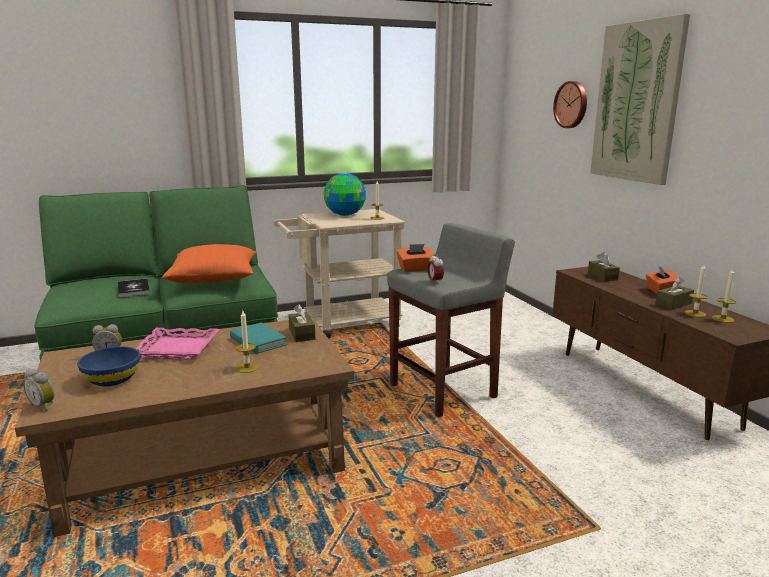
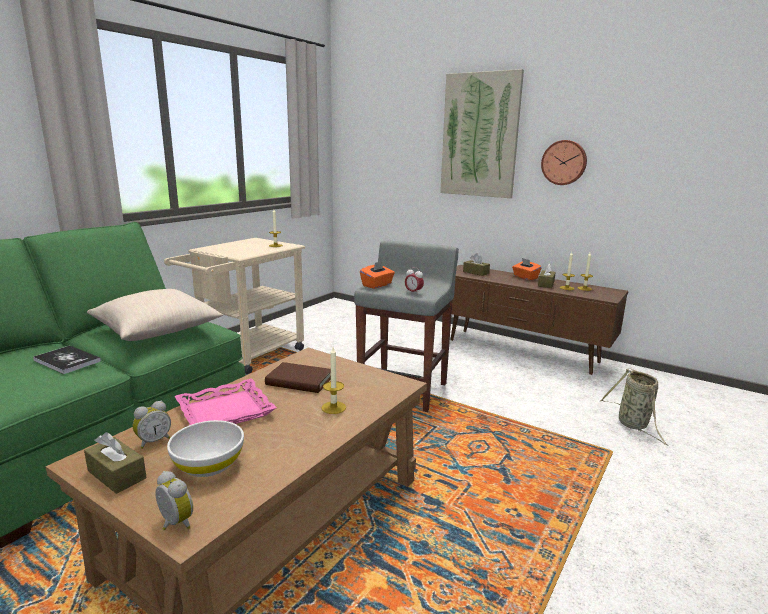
camera: 35 degrees left, 0 degrees up
alarm clock [23,369,54,411] -> alarm clock turned 135 degrees counterclockwise [155,471,193,530]
blue bowl [77,346,140,386] -> white bowl [167,420,244,477]
orange pillow [162,244,256,283] -> beige pillow [87,289,223,341]
turquoise book [230,323,287,354] -> brown book [265,362,331,393]
brown tissue box [288,304,316,342] -> brown tissue box moved to [84,432,147,494]
globe [324,173,366,216] -> none
wall clock [553,81,587,128] -> wall clock moved to [541,140,587,185]
none -> basket [600,369,669,446]

